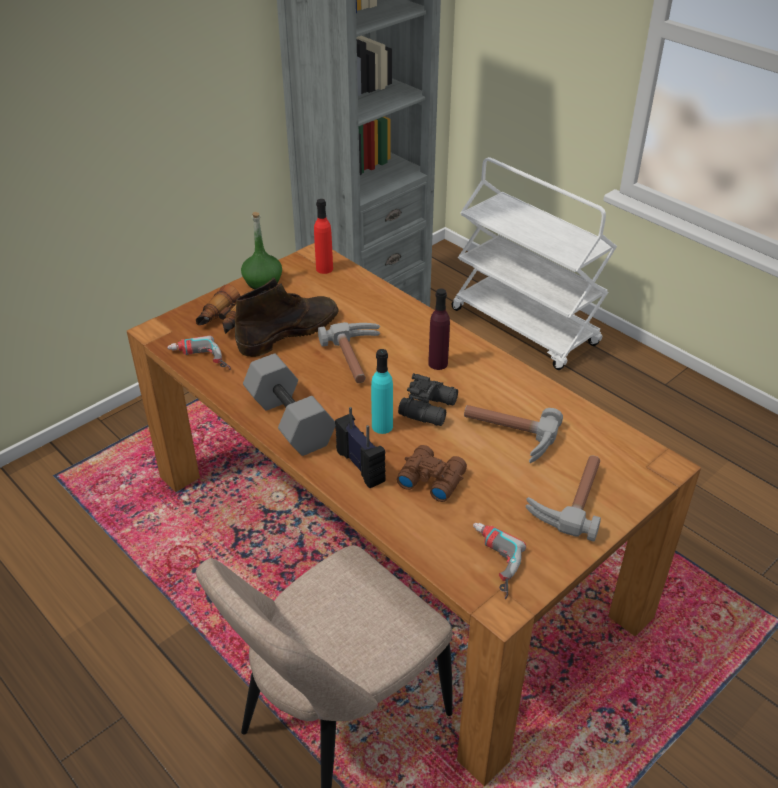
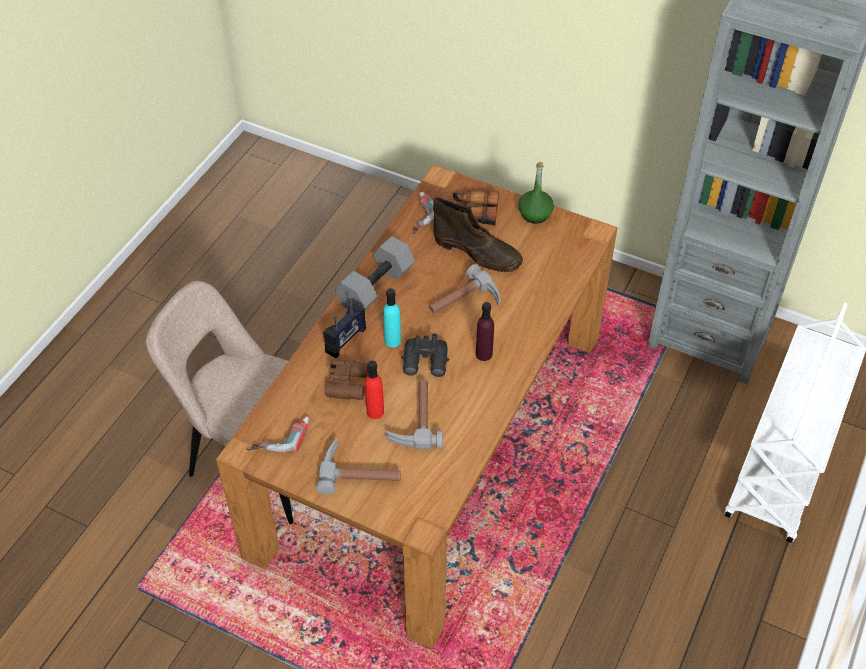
camera: 70 degrees right, 10 degrees up
red bottle [314,199,333,274] -> red bottle moved to [365,360,384,419]

